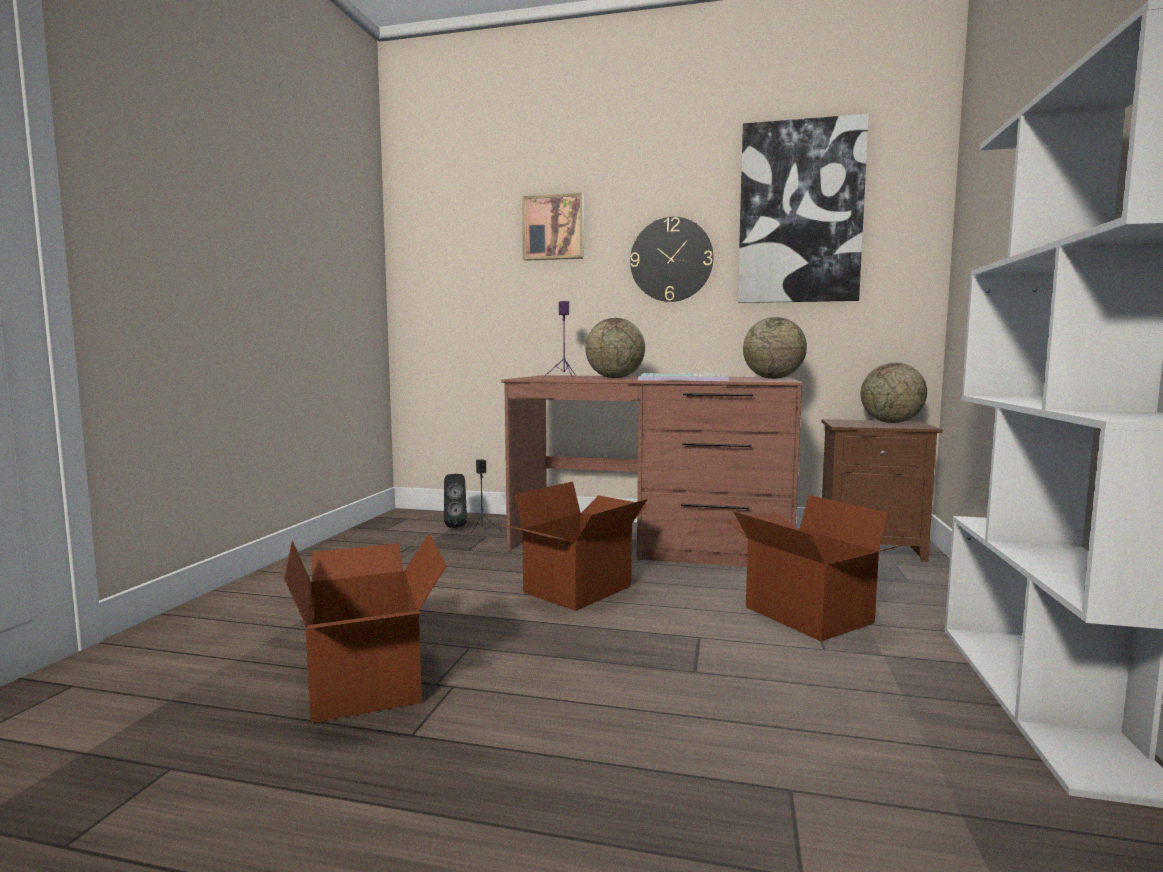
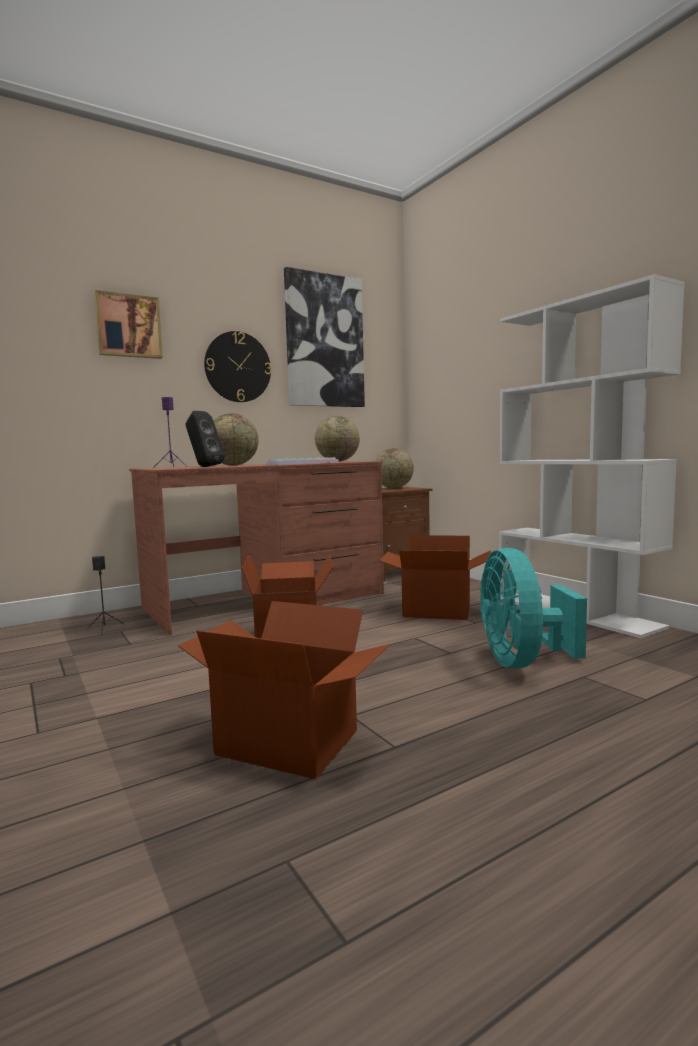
camera: 45 degrees left, 0 degrees up
black speaker [444,474,467,528] -> black speaker moved to [185,411,225,467]
none -> turquoise fan [480,548,587,669]

